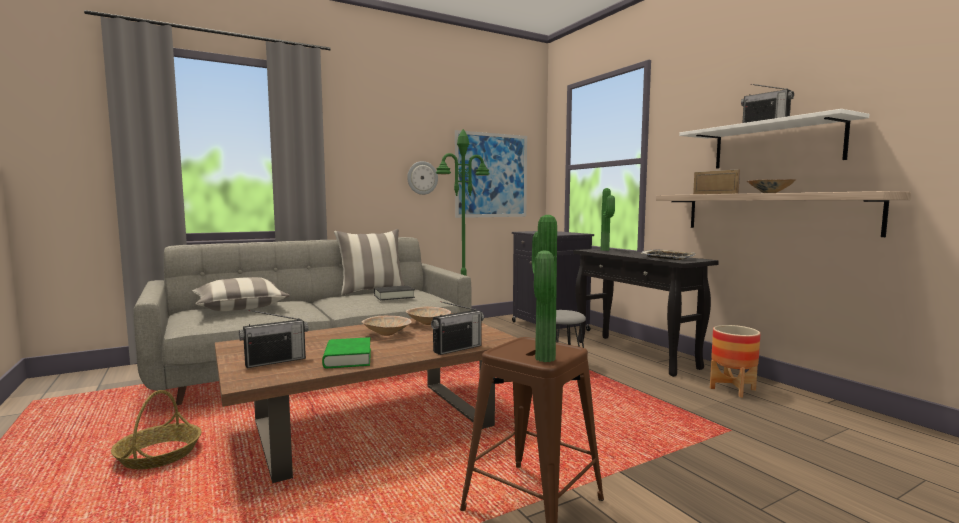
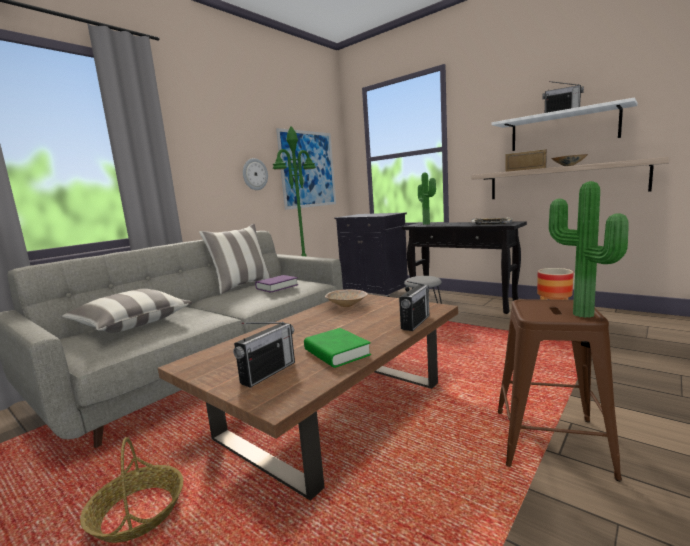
camera: 20 degrees left, 5 degrees up
beige bowl [362,316,412,336] -> none
black book [374,285,415,300] -> purple book [255,275,298,293]

